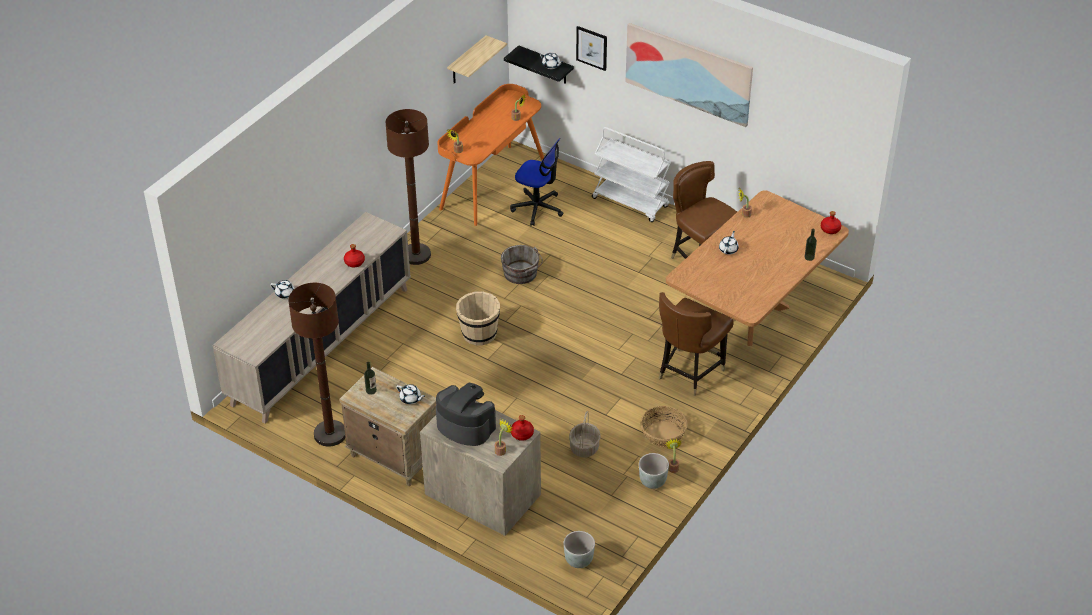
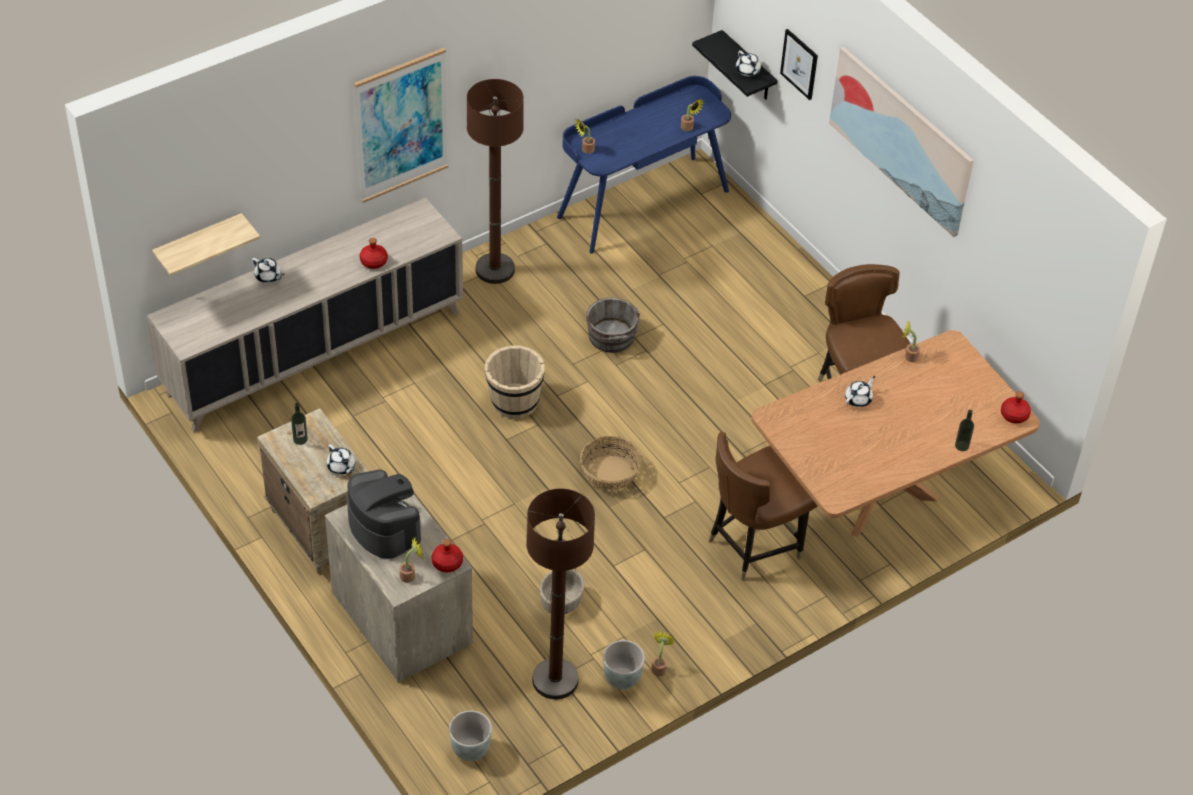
camera: 20 degrees right, 5 degrees up
brown floor lamp [288,283,346,446] -> brown floor lamp moved to [527,489,595,699]
orange desk [438,84,544,226] -> blue desk [557,76,731,254]
shelf [447,35,507,84] -> shelf moved to [152,213,260,276]
office chair [510,138,564,226] -> none
white cart [592,127,671,222] -> none
basket [640,406,688,447] -> basket moved to [580,436,642,491]
none -> picture [354,48,448,203]

